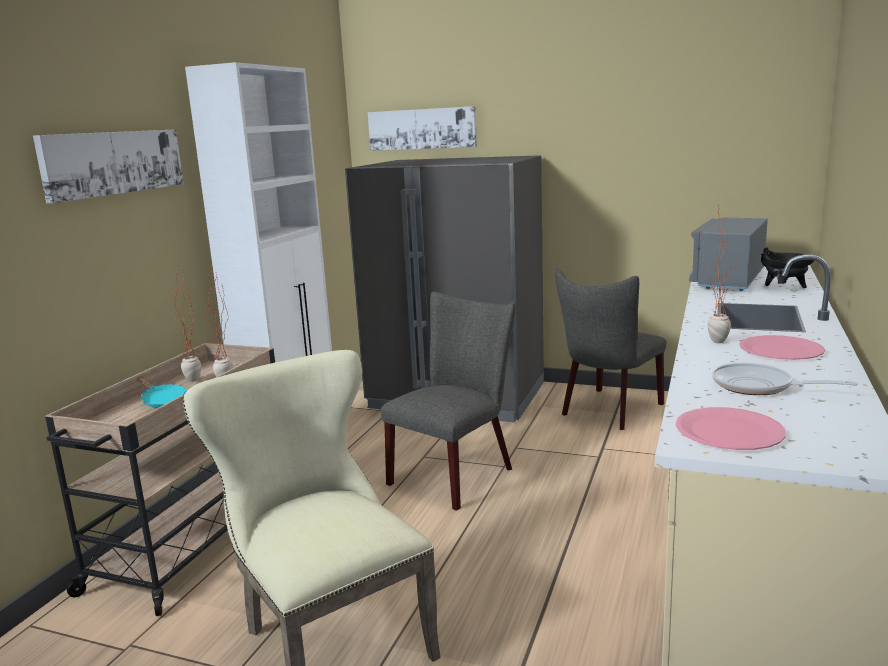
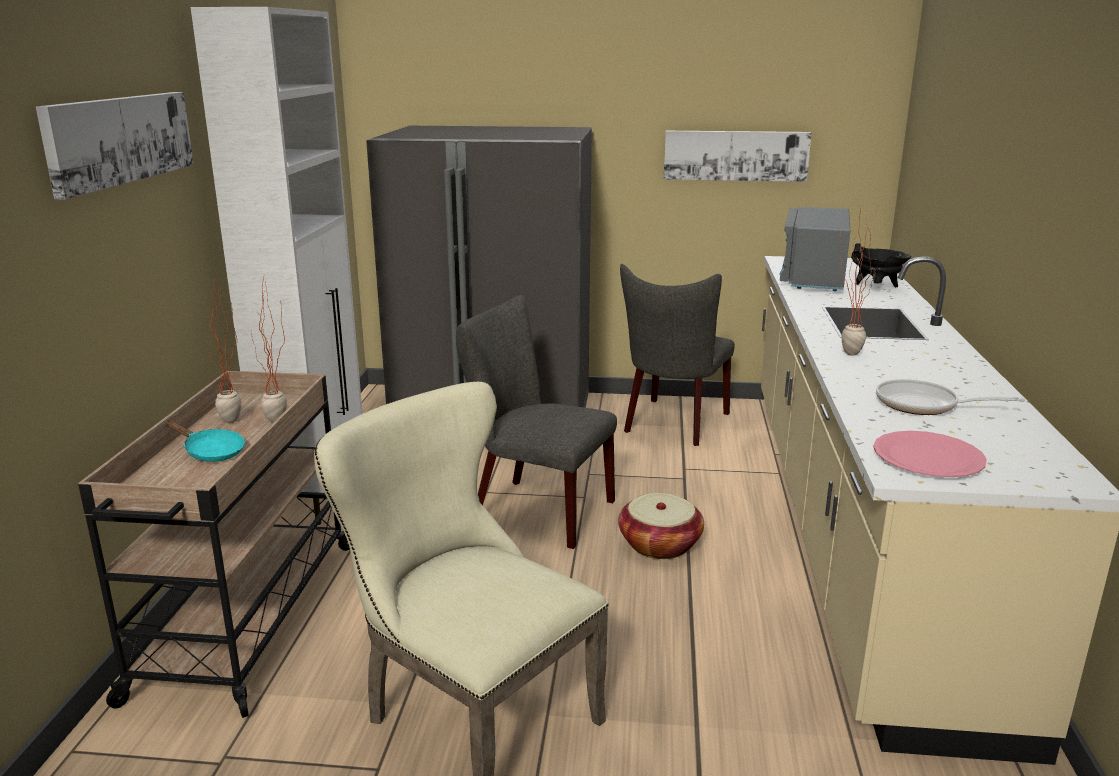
camera: 15 degrees left, 5 degrees up
picture [368,106,477,151] -> picture moved to [664,131,812,182]
grey chair [381,292,515,511] -> grey chair turned 90 degrees counterclockwise [456,295,617,549]
pink plate [739,335,825,360] -> none
none -> basket [618,493,704,559]

